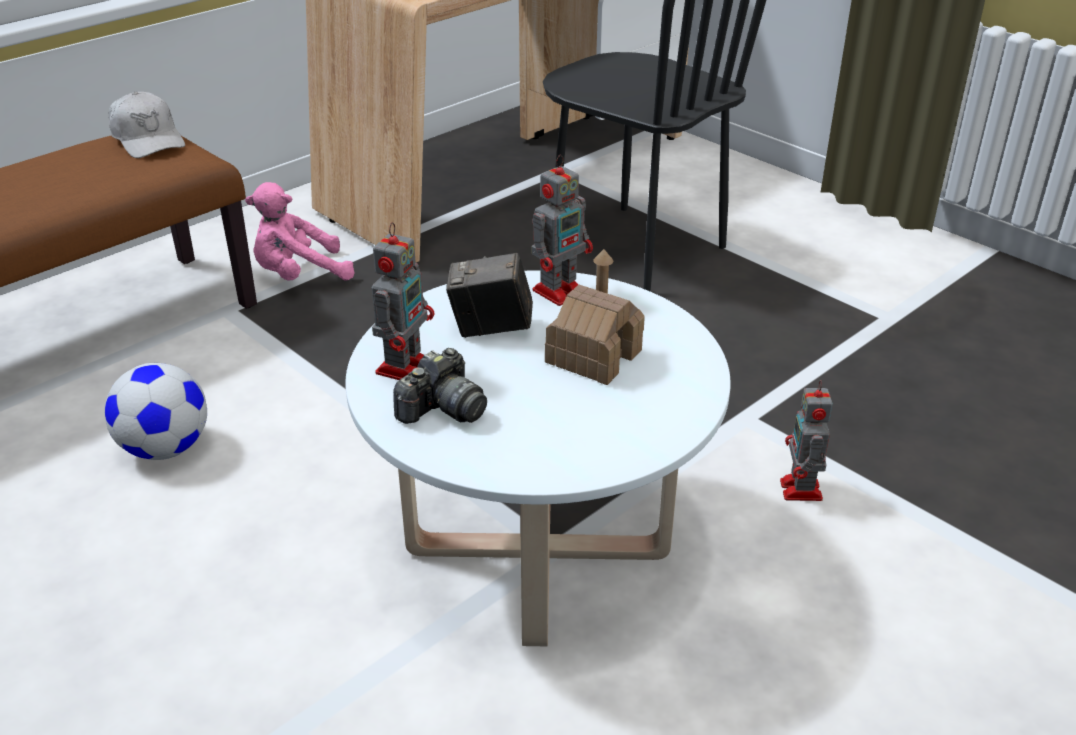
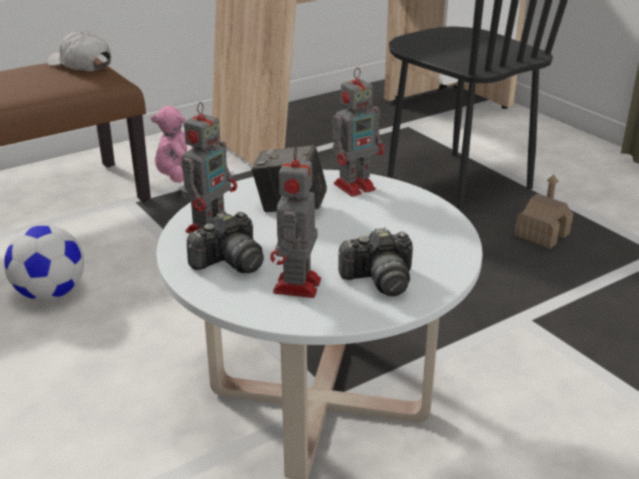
camera: 10 degrees right, 5 degrees down
white cap [109,92,185,158] -> white cap turned 150 degrees clockwise [47,32,111,71]
toy house [545,249,645,385] -> toy house moved to [514,174,573,249]
toy robot [780,380,833,501] -> toy robot moved to [270,147,321,298]
none -> camera [338,227,413,296]

